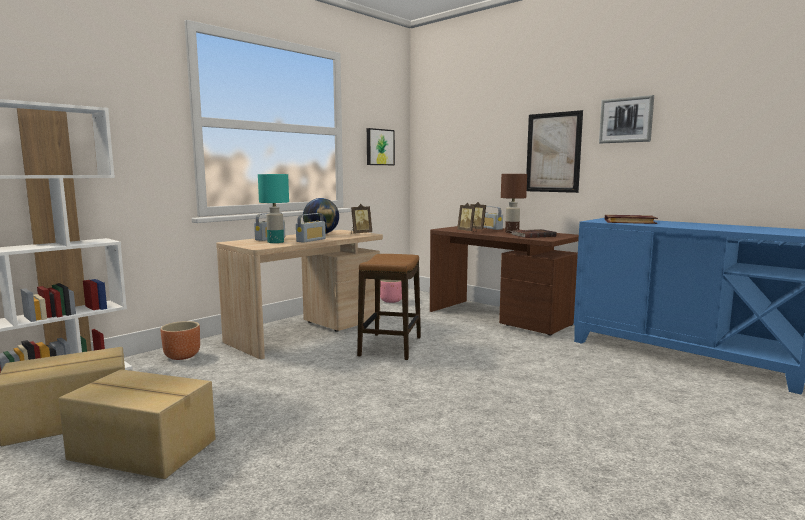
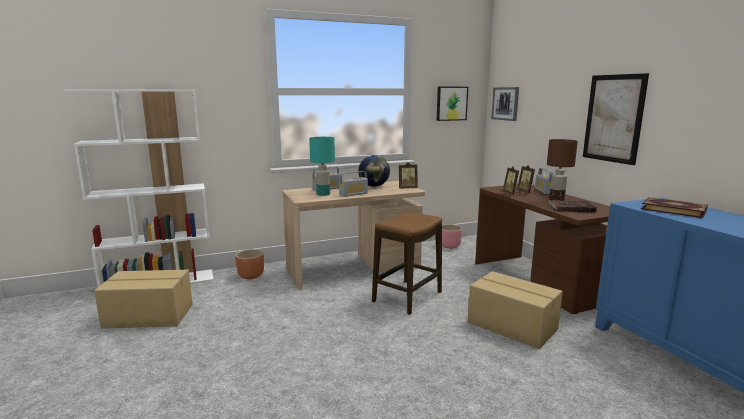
camera: 25 degrees right, 5 degrees up
cardboard box [59,369,216,479] -> cardboard box moved to [468,271,563,349]
picture [599,95,654,143] -> picture moved to [491,87,519,121]

